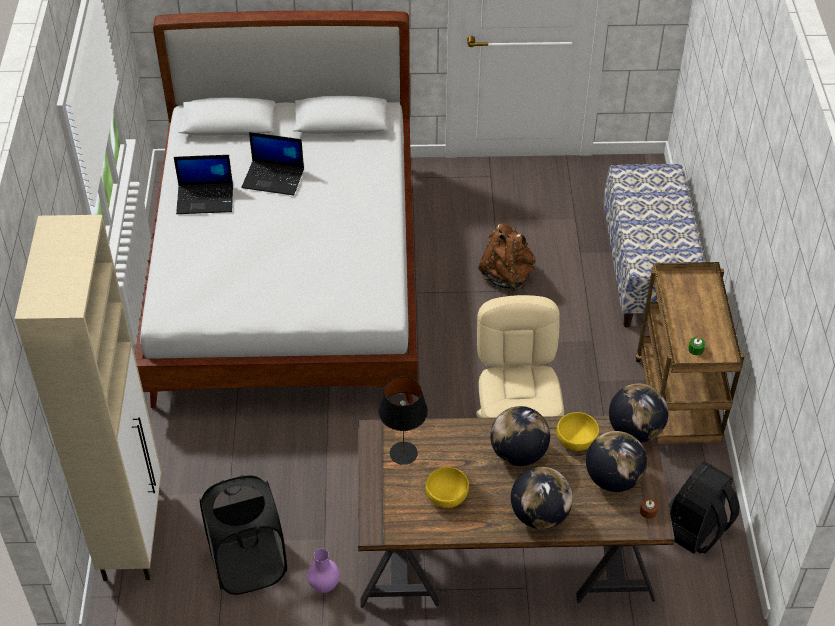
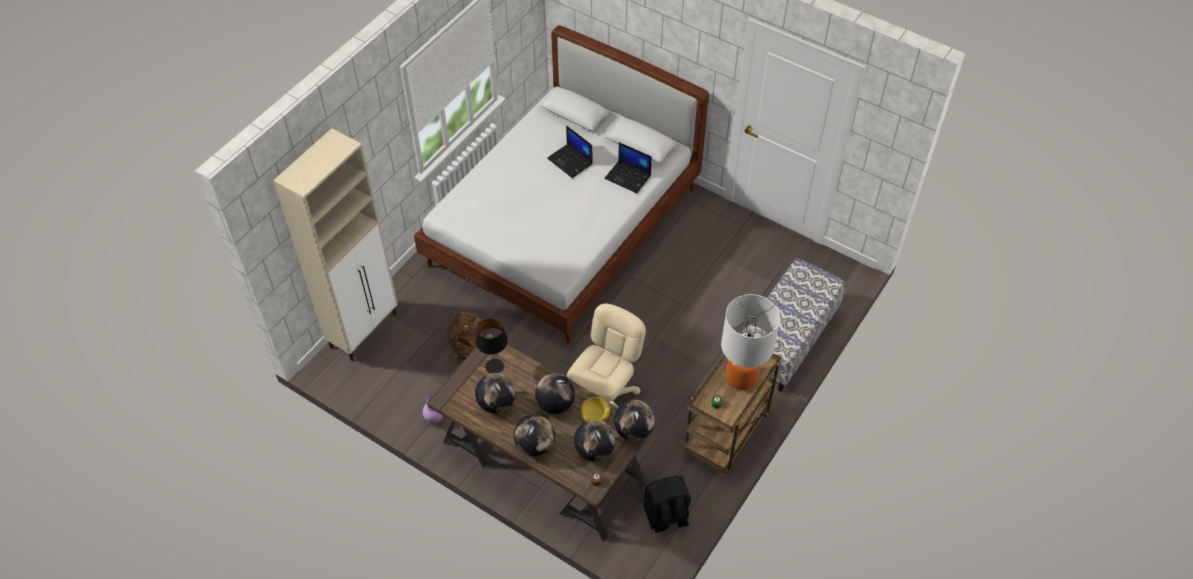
camera: 35 degrees right, 5 degrees up
laptop [174,155,233,214] -> laptop moved to [604,142,652,193]
black laundry basket [200,475,287,595] -> none
yellow bowl [425,467,469,508] -> globe [475,373,515,413]
brown backpack [478,223,536,291] -> brown backpack moved to [447,312,487,362]
none -> table lamp [721,294,780,390]

